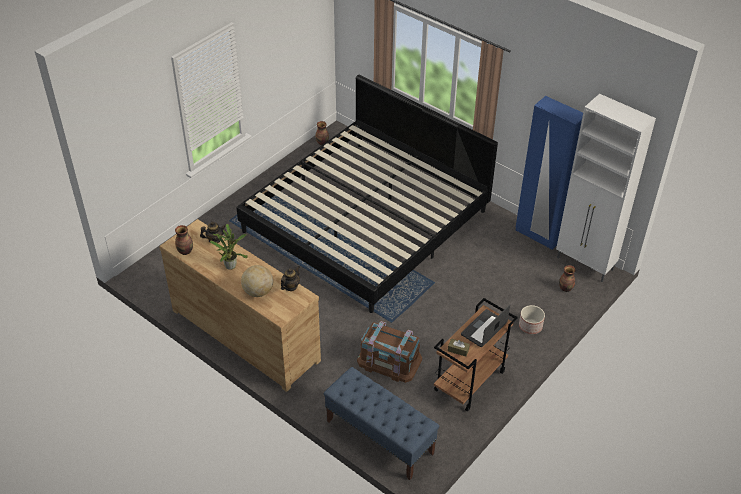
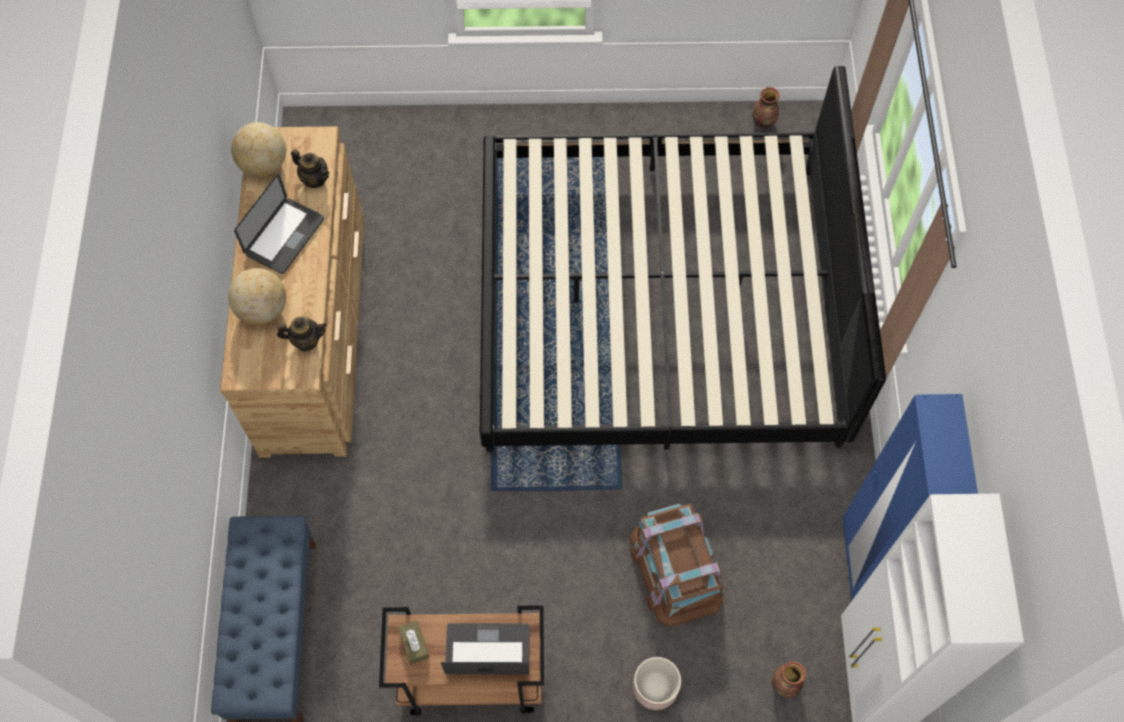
camera: 50 degrees right, 20 degrees up
vase [175,225,193,255] -> globe [231,122,286,177]
potted plant [210,224,248,270] -> laptop [234,173,324,274]
brown storage box [357,321,422,383] -> brown storage box moved to [630,504,724,627]

